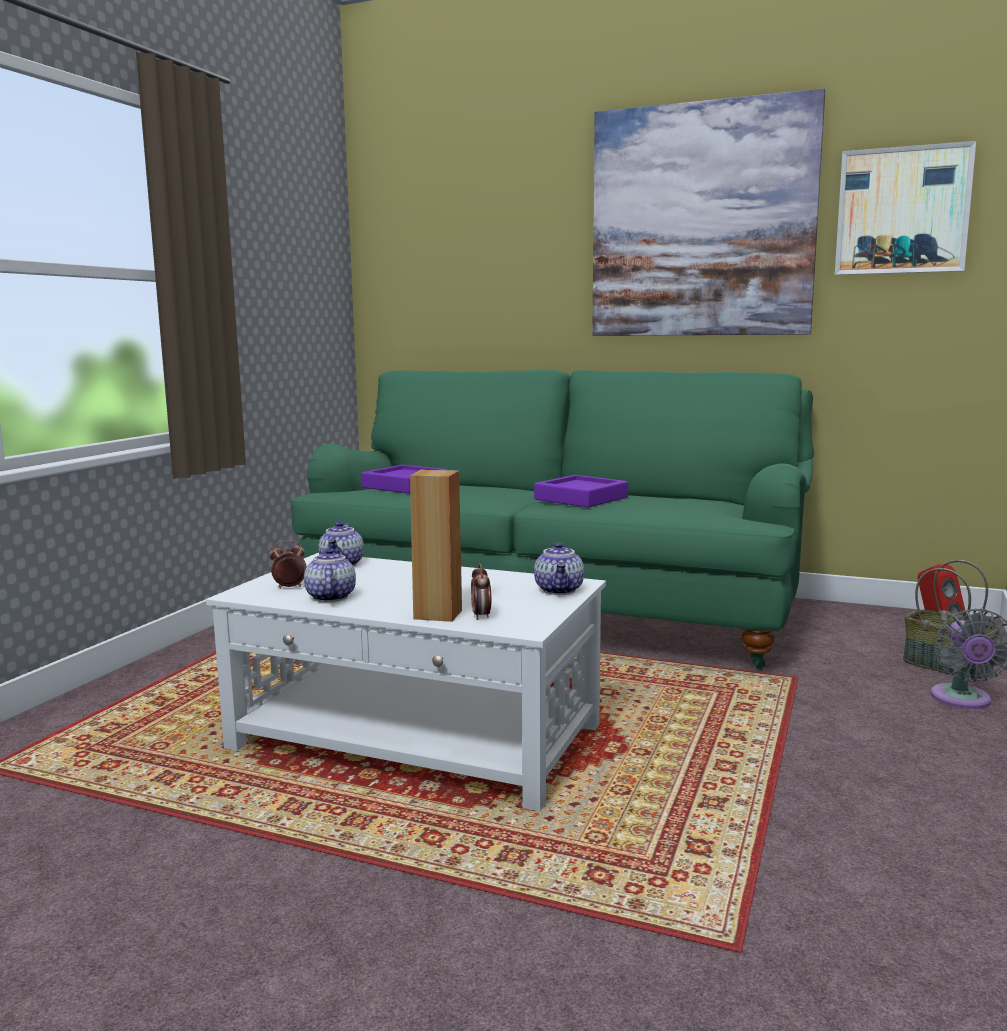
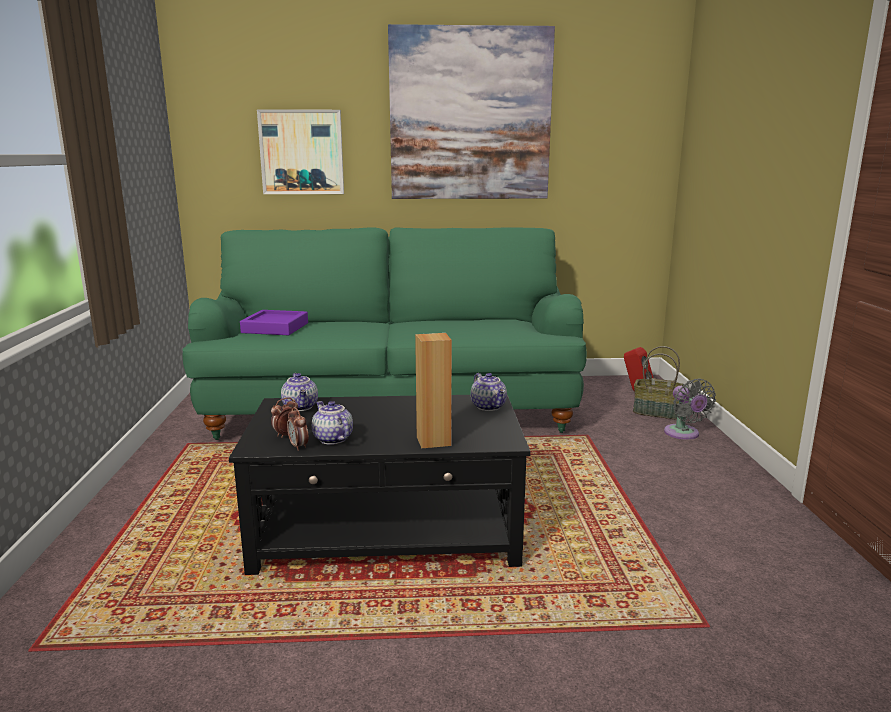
camera: 25 degrees left, 5 degrees up
white coffee table [206,553,606,811] -> black coffee table [229,395,531,575]
alarm clock [471,563,491,620] -> alarm clock moved to [287,407,308,451]
purple tray [534,475,628,508] -> none
picture [835,141,976,275] -> picture moved to [257,109,344,194]

